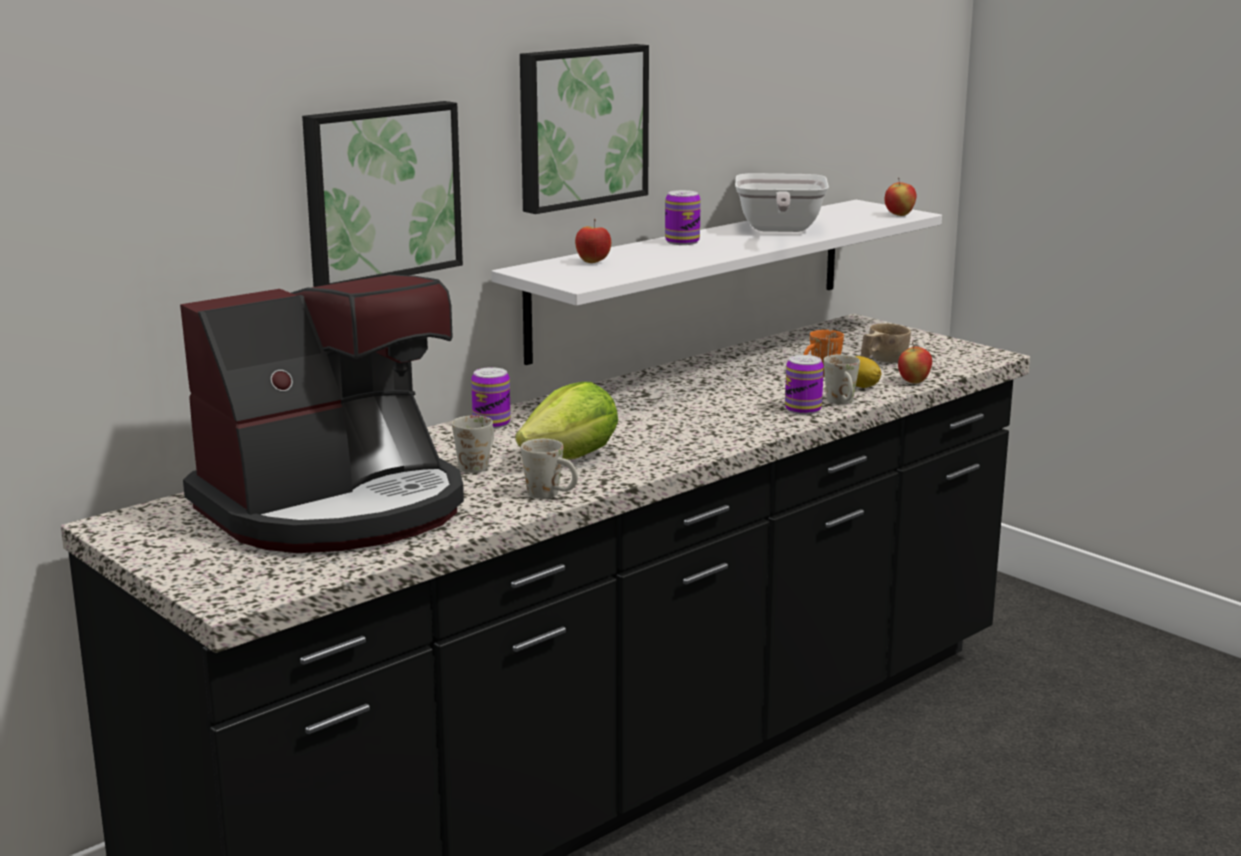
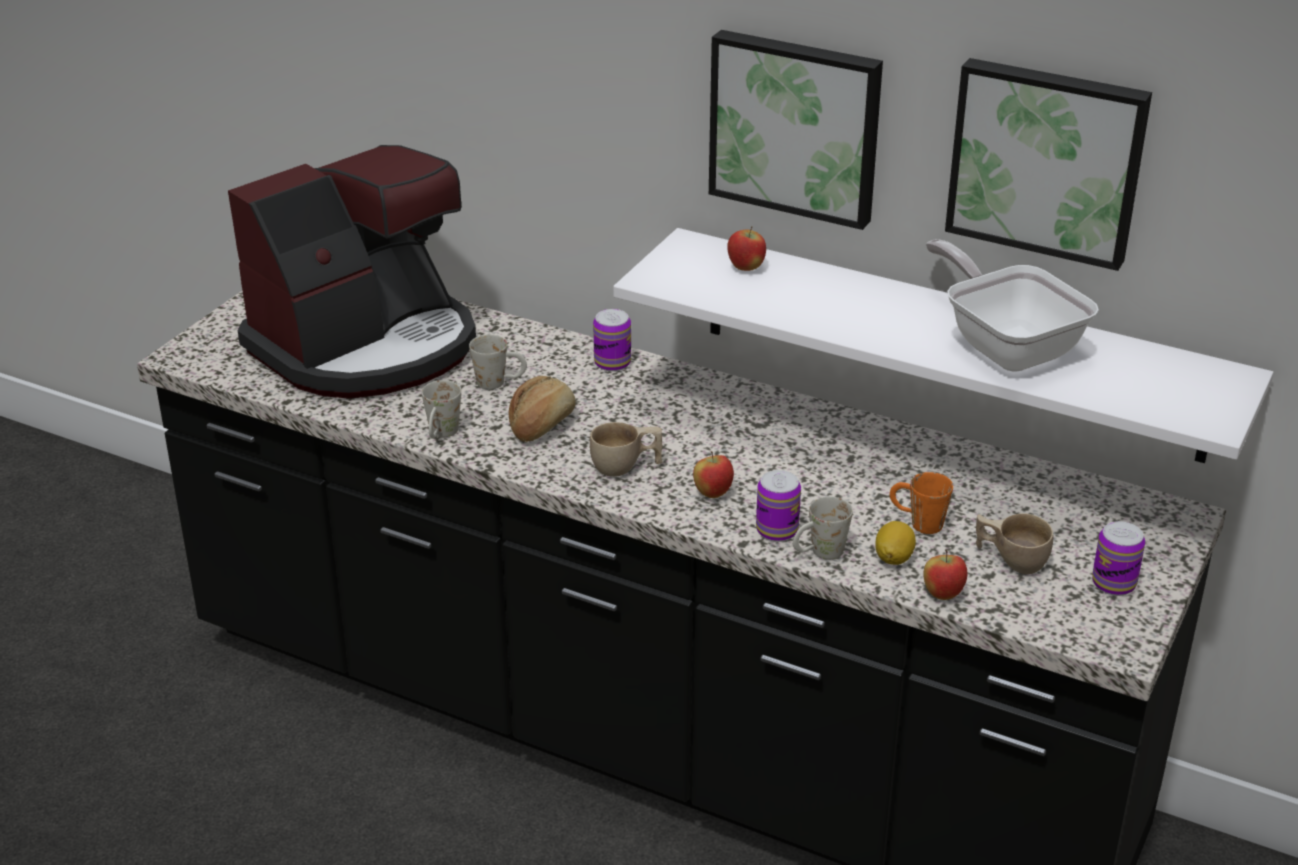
camera: 70 degrees right, 15 degrees up
coffee machine [180,274,464,553] -> coffee machine turned 75 degrees counterclockwise [228,145,476,399]
picture [302,101,463,287] -> picture moved to [945,58,1152,271]
lettuce [515,382,618,459] -> bread [509,376,576,442]
can [665,190,701,245] -> can moved to [1092,521,1145,596]
frying pan [735,173,829,232] -> frying pan turned 75 degrees clockwise [926,239,1099,371]
apple [885,178,916,216] -> apple moved to [693,451,734,498]
none -> beige cup [590,422,663,477]

